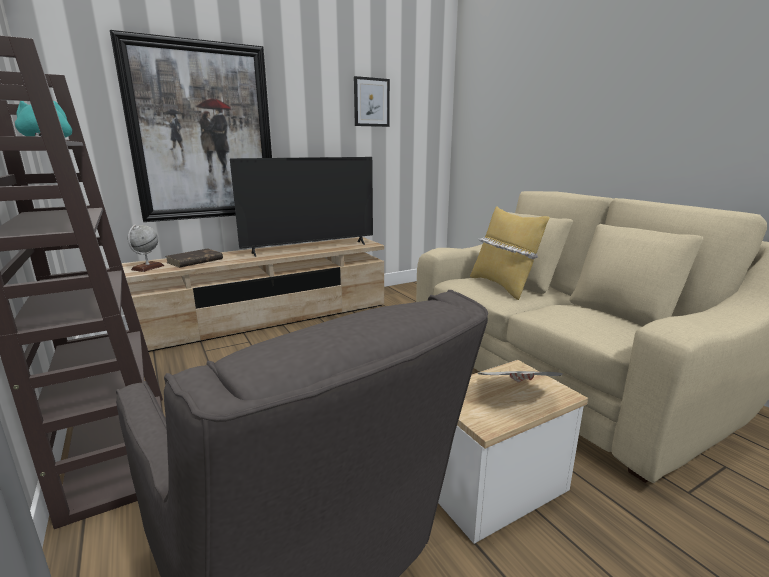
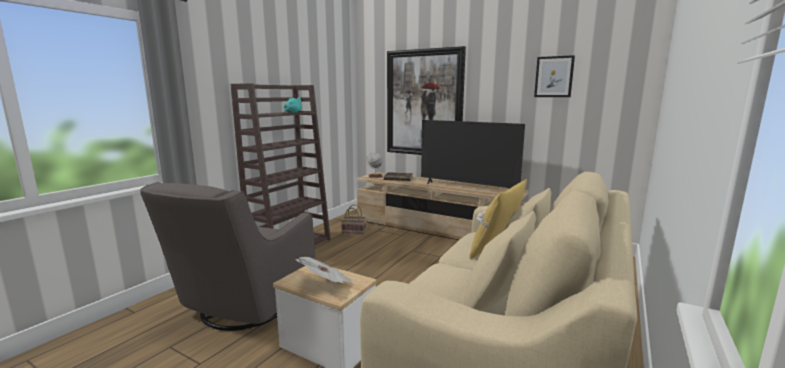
camera: 60 degrees right, 5 degrees down
none -> basket [341,204,367,234]

